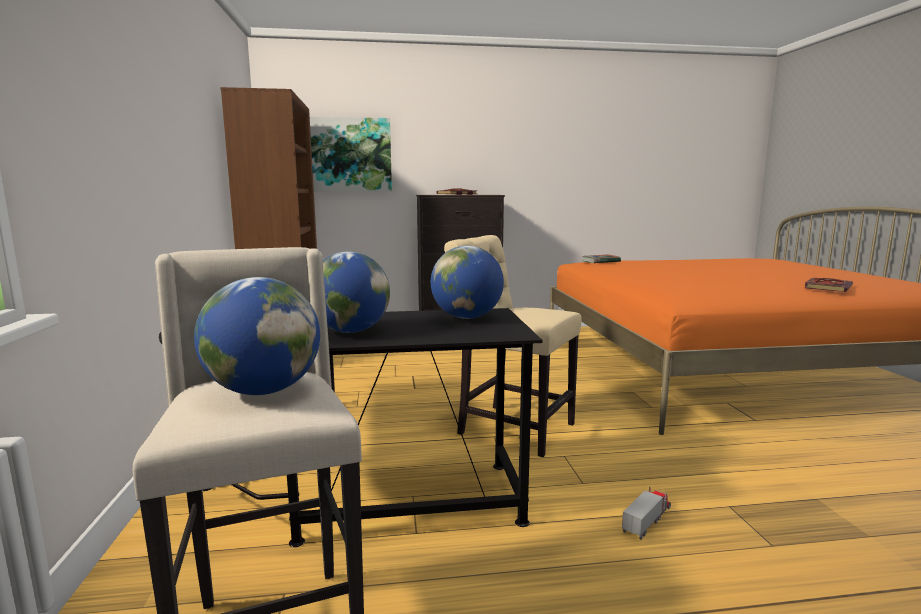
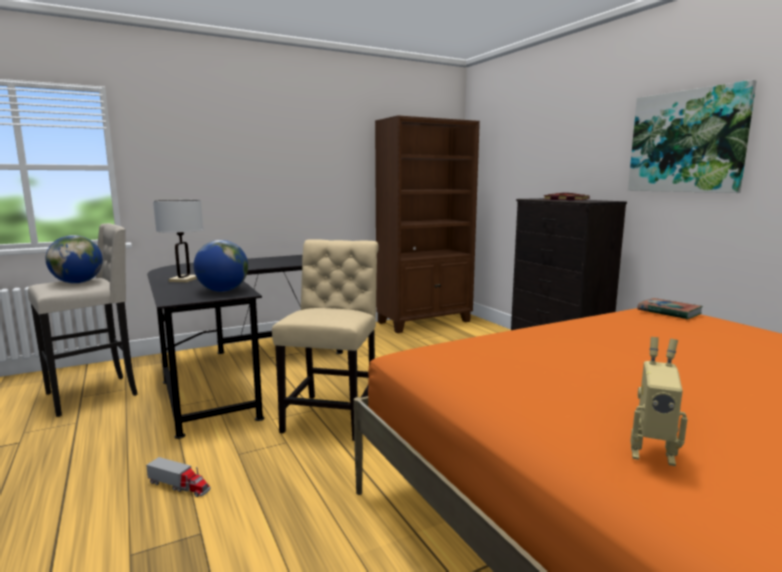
camera: 70 degrees right, 0 degrees up
picture [310,116,392,192] -> picture moved to [628,80,757,193]
globe [323,252,390,333] -> white table lamp [153,200,203,282]
book [805,278,853,292] -> toy robot [630,337,687,466]

